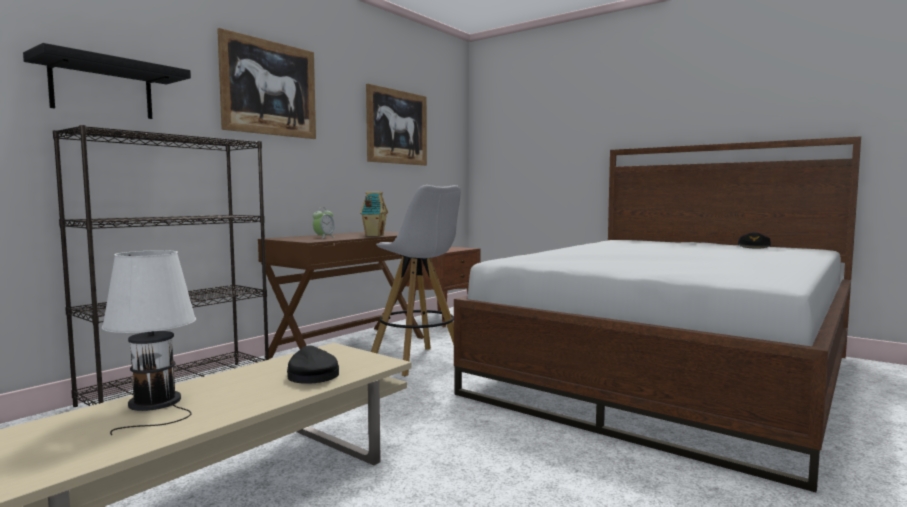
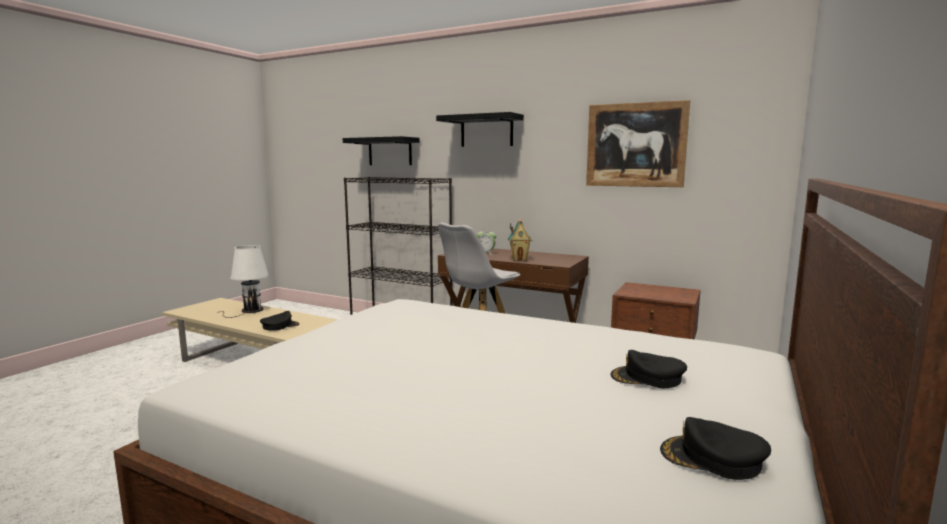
camera: 80 degrees right, 5 degrees up
picture [217,28,316,139] -> black shelf [436,112,524,147]
none -> black cap [611,350,687,388]

